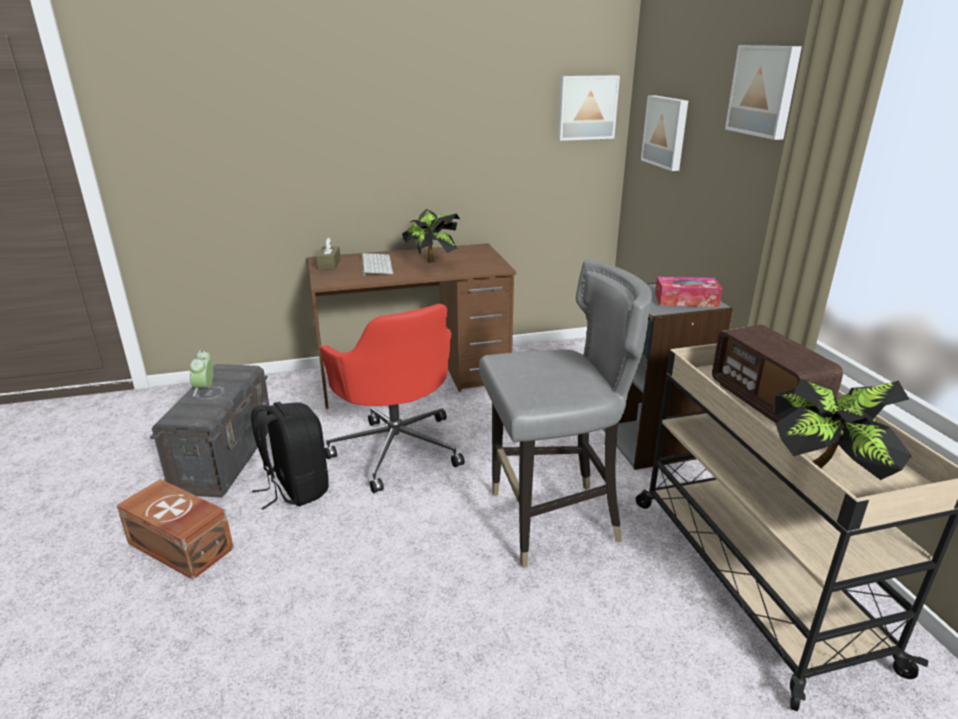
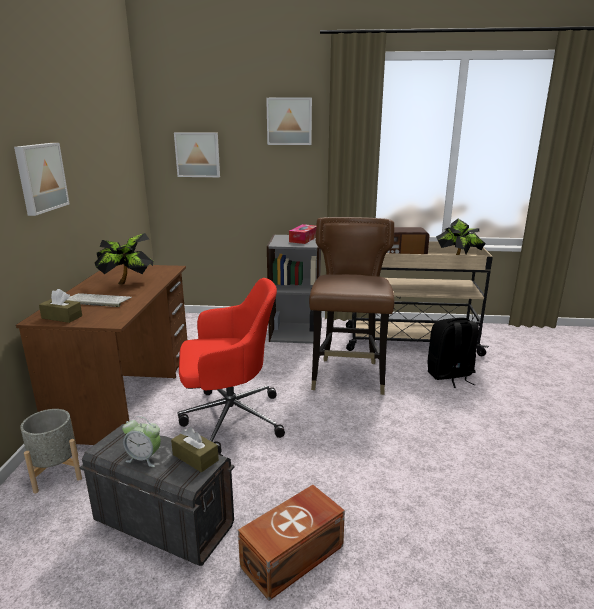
camera: 70 degrees left, 5 degrees down
black backpack [251,402,329,510] -> black backpack moved to [428,318,479,388]
grey chair [479,259,652,568] -> brown chair [309,217,395,395]
picture [557,75,620,141] -> picture moved to [14,143,69,216]
none -> grey planter [20,409,82,493]
none -> brown tissue box [171,427,219,473]

